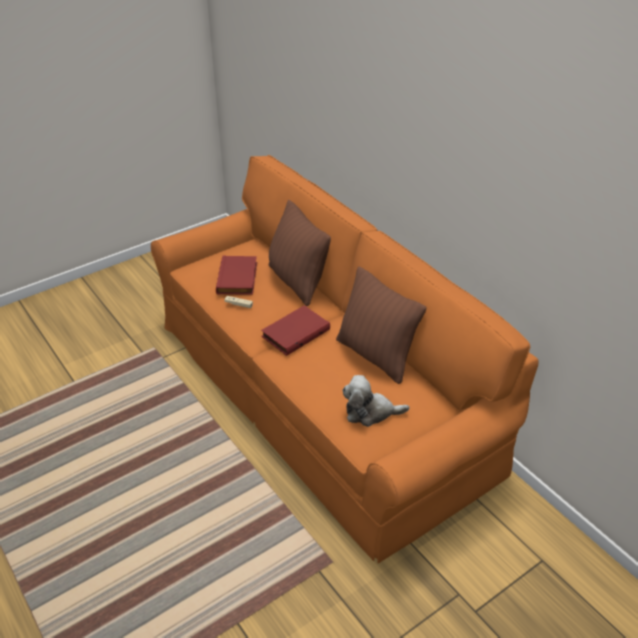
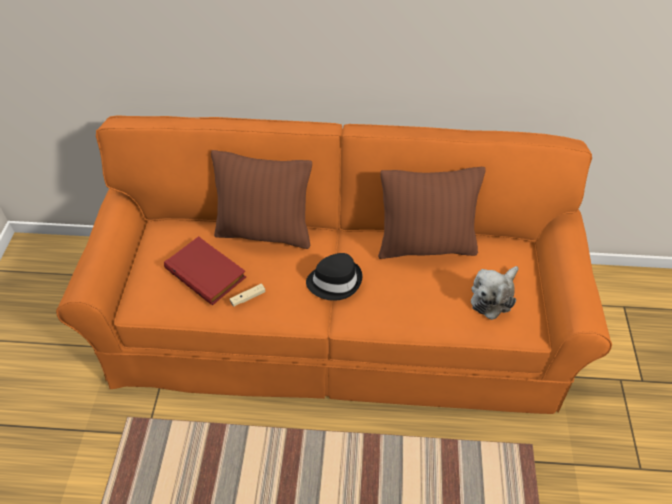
camera: 50 degrees left, 10 degrees up
red book [261,305,330,356] -> black hat [306,253,362,301]

